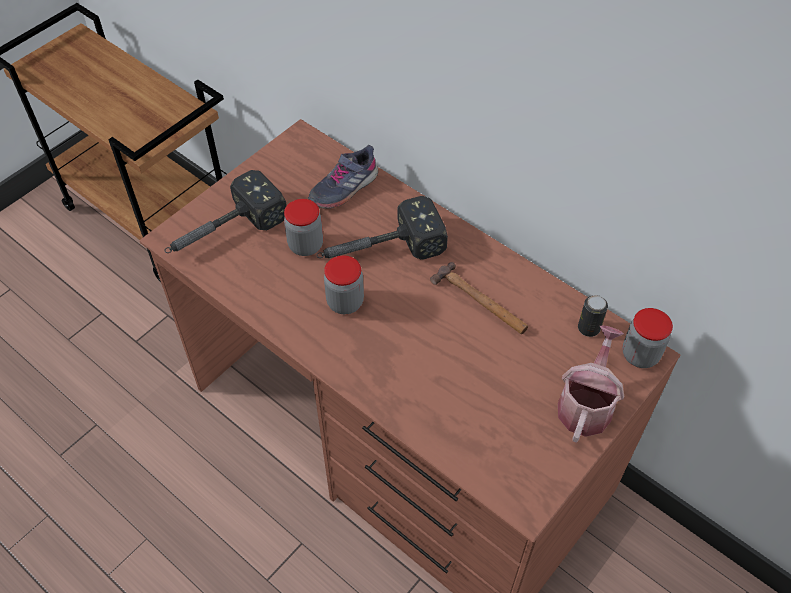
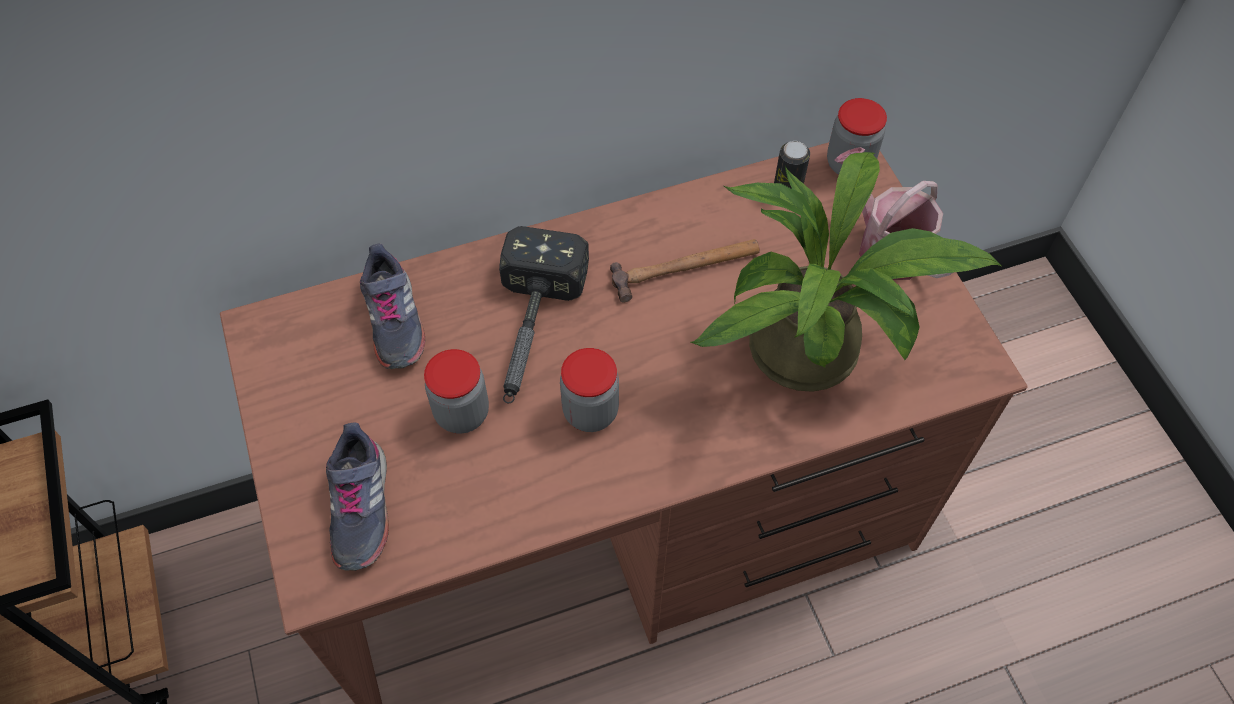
camera: 60 degrees left, 5 degrees up
hammer [164,170,287,253] -> grey shoe [326,422,389,571]
none -> potted plant [691,152,1001,392]

